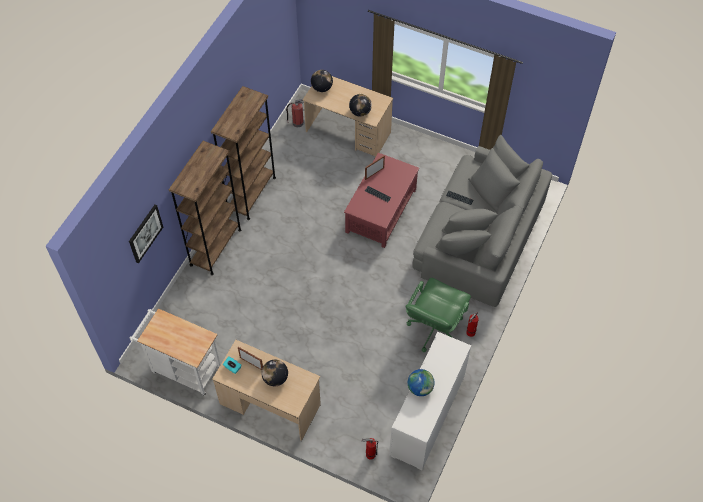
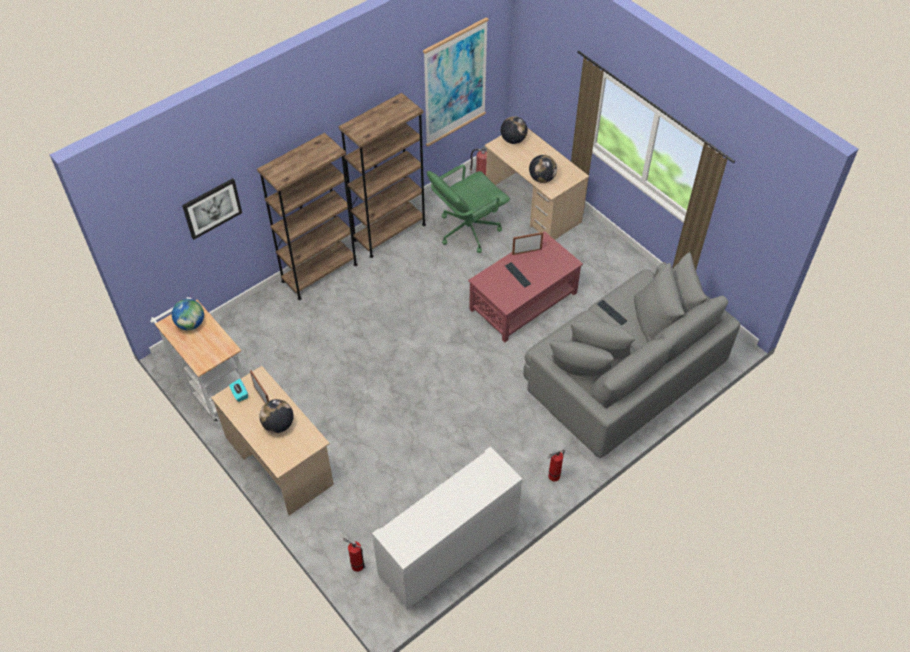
camera: 25 degrees right, 5 degrees down
green office chair [405,278,471,352] -> green office chair moved to [427,164,510,253]
globe [408,369,435,396] -> globe moved to [172,299,204,330]
none -> picture [423,17,489,147]

